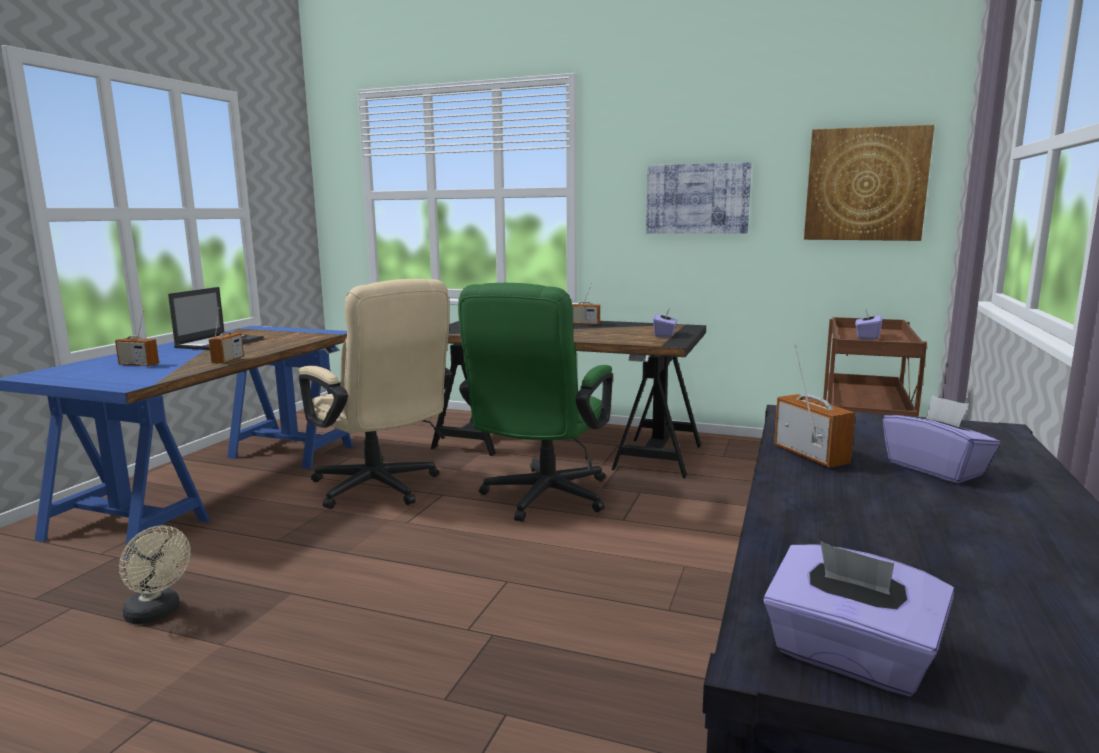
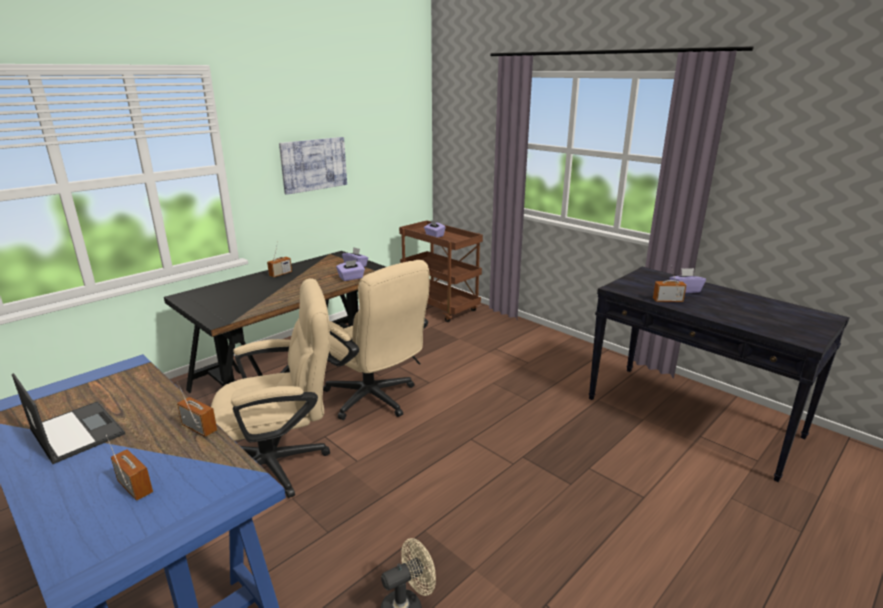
camera: 65 degrees left, 10 degrees up
radio [115,310,159,367] -> radio turned 90 degrees counterclockwise [106,435,153,501]
green office chair [458,283,613,522] -> beige office chair [323,260,430,420]
purple tissue box [763,541,954,696] -> purple tissue box moved to [336,260,365,281]
picture [804,125,935,241] -> none

